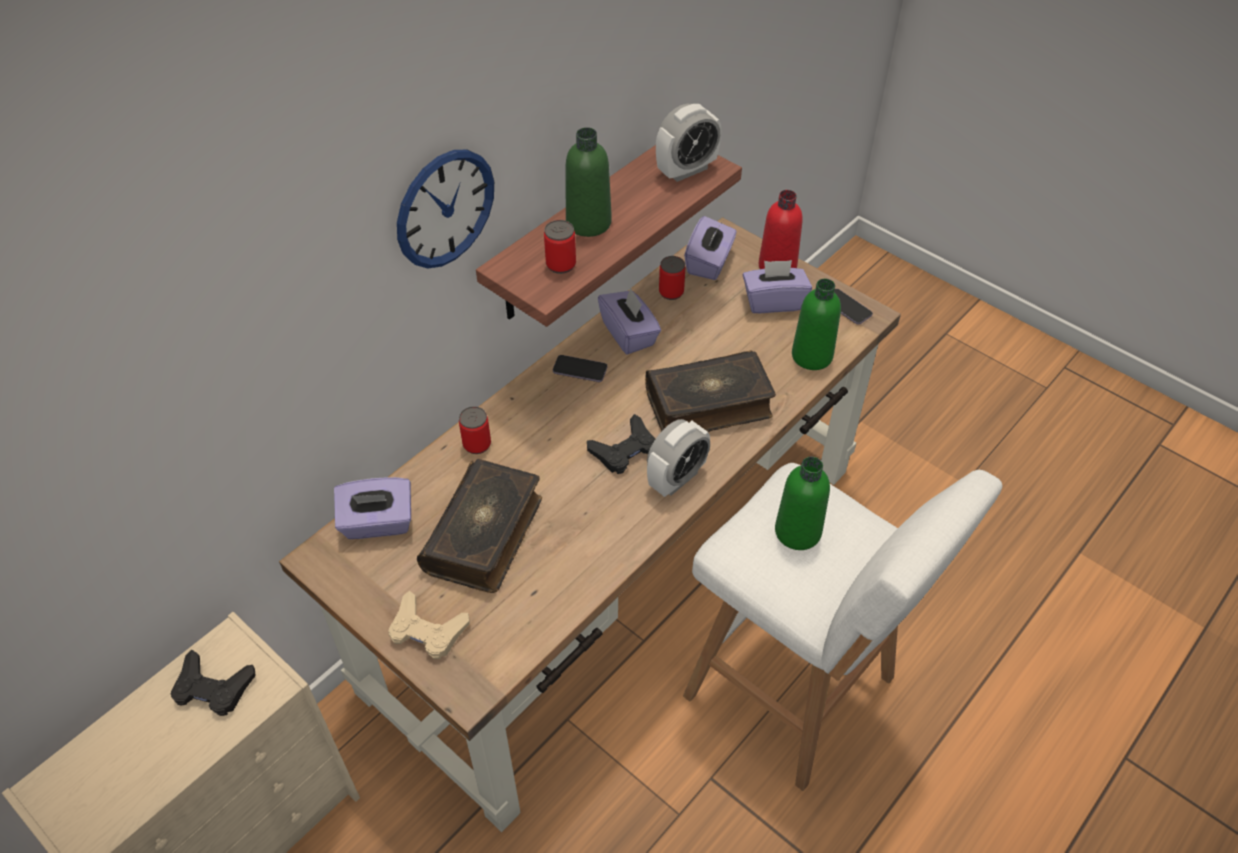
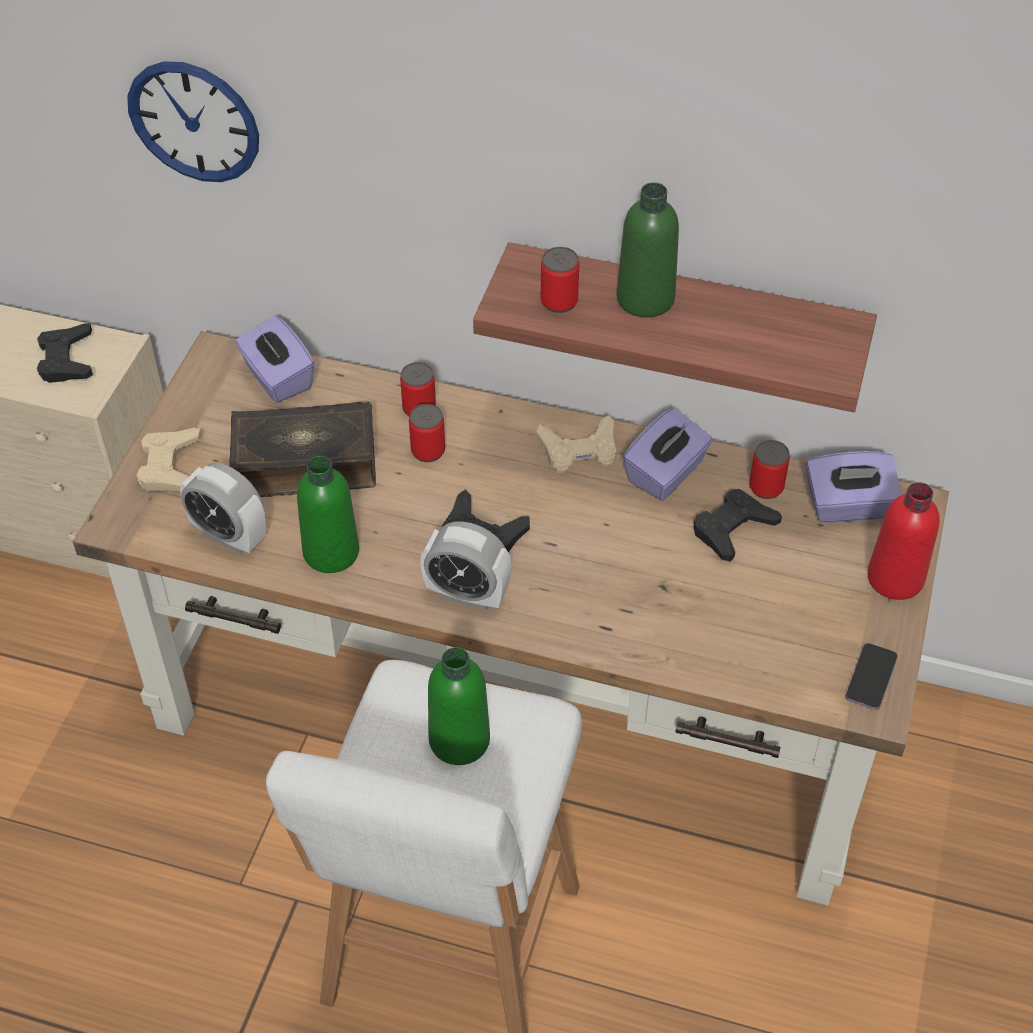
camera: 65 degrees right, 0 degrees up
wall clock [397,149,494,268] -> wall clock moved to [127,61,259,182]
phone [553,355,607,382] -> beige game controller [537,415,616,473]
book [645,351,776,432] -> none
alarm clock [656,104,721,182] -> alarm clock moved to [180,462,266,554]
purple tissue box [743,260,812,313] -> none
green bottle [792,279,841,370] -> green bottle moved to [297,456,359,573]
none -> can [409,404,445,462]
none -> black game controller [693,489,782,562]

